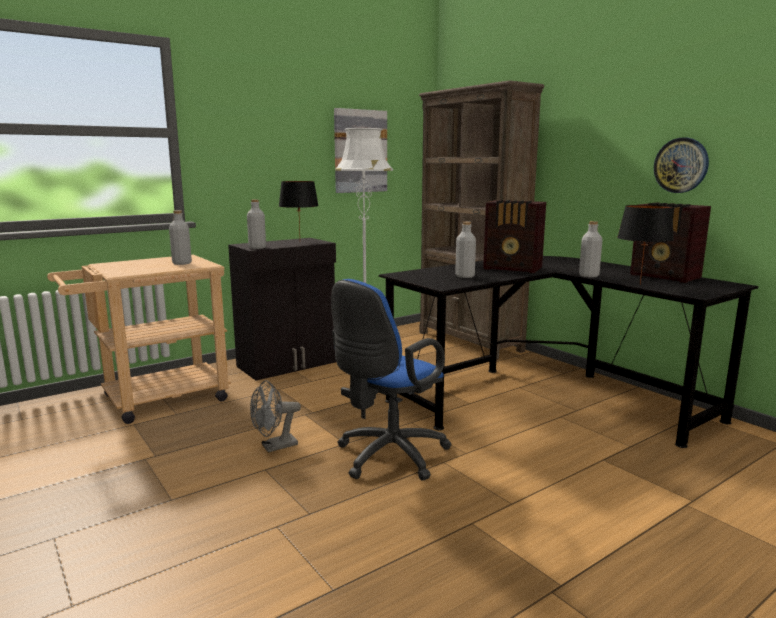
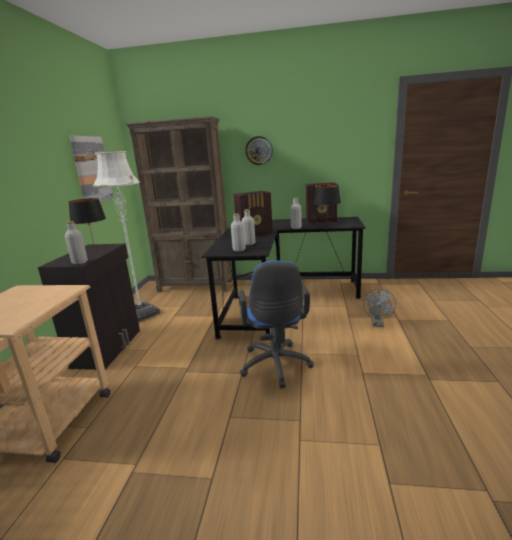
camera: 45 degrees left, 5 degrees up
grey bottle [169,210,192,265] -> grey bottle moved to [231,214,246,252]
grey fan [250,380,301,452] -> grey fan moved to [363,289,396,327]
wall clock [654,138,709,193] -> wall clock moved to [245,136,273,165]

